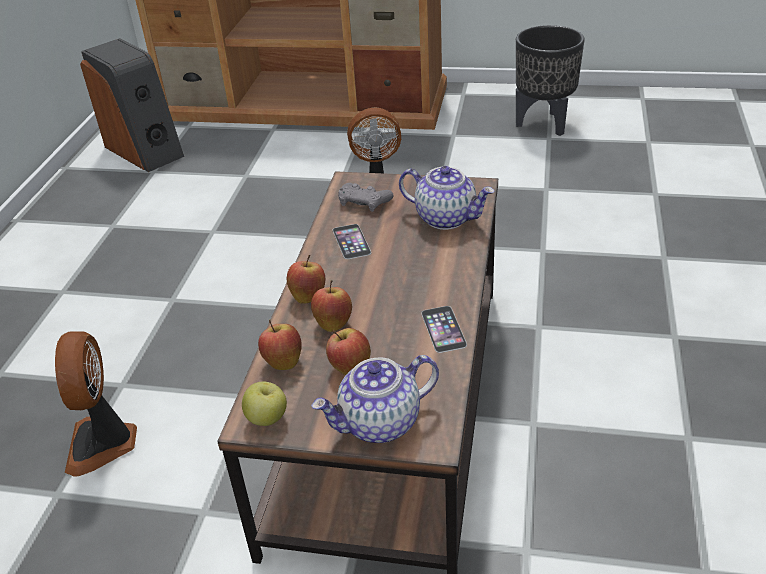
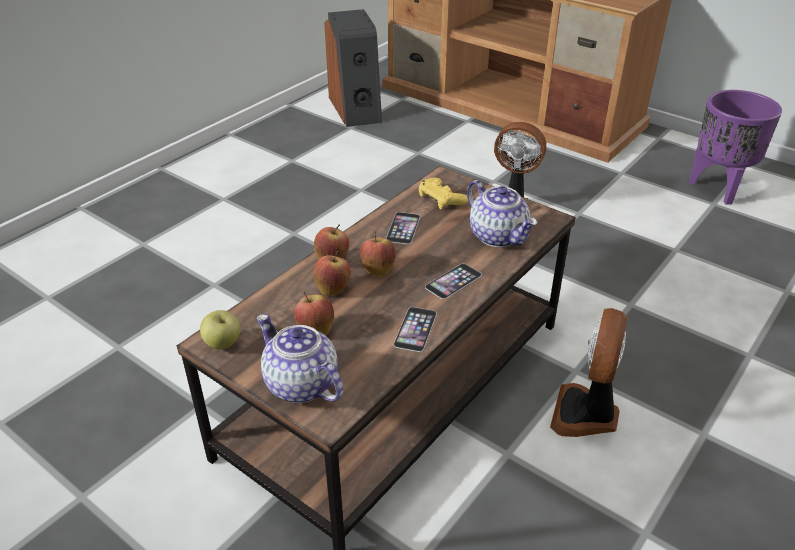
camera: 25 degrees right, 0 degrees up
fan [55,331,137,477] -> fan moved to [550,308,627,437]
apple [258,320,302,370] -> apple moved to [360,231,396,277]
teapot [311,355,439,443] -> teapot turned 45 degrees clockwise [257,314,344,403]
grey game controller [338,183,393,212] -> yellow game controller [419,178,468,209]
black planter [516,25,585,136] -> purple planter [689,90,782,205]
none -> phone [425,264,482,299]

